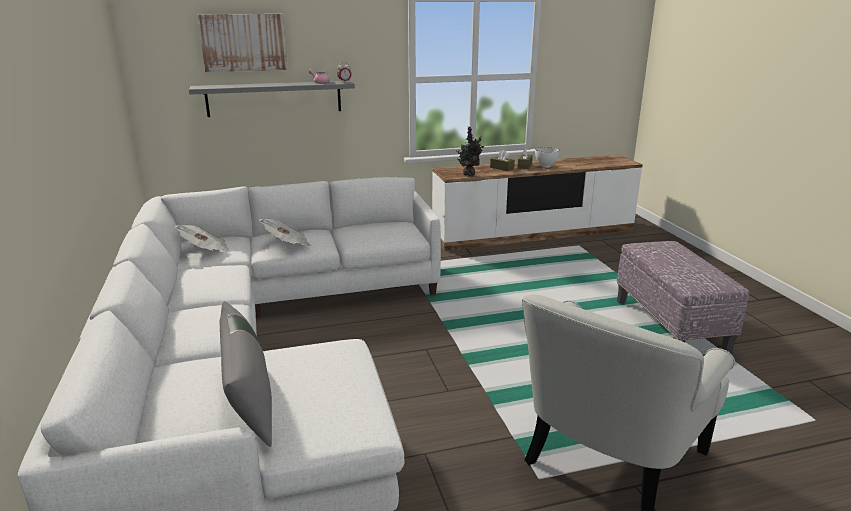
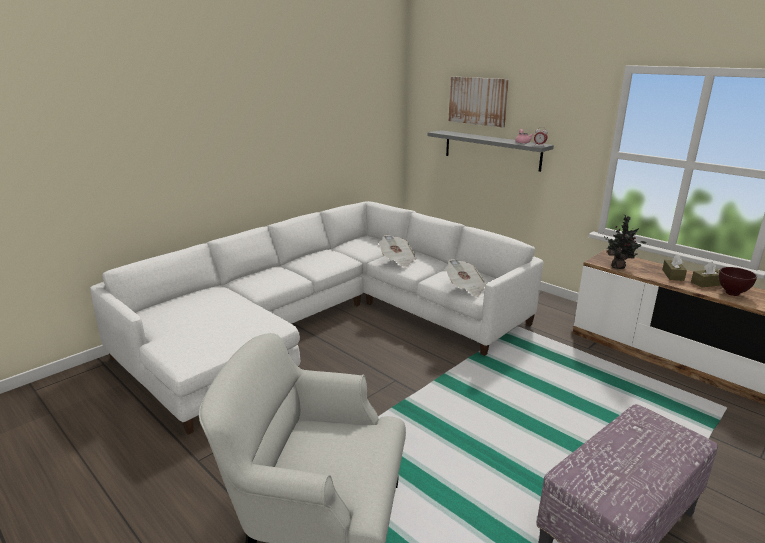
camera: 60 degrees right, 0 degrees up
newspaper [175,225,230,252] -> newspaper moved to [445,259,486,297]
grey pillow [219,301,272,447] -> none
white bowl [535,147,560,168] -> brown bowl [719,267,757,296]

